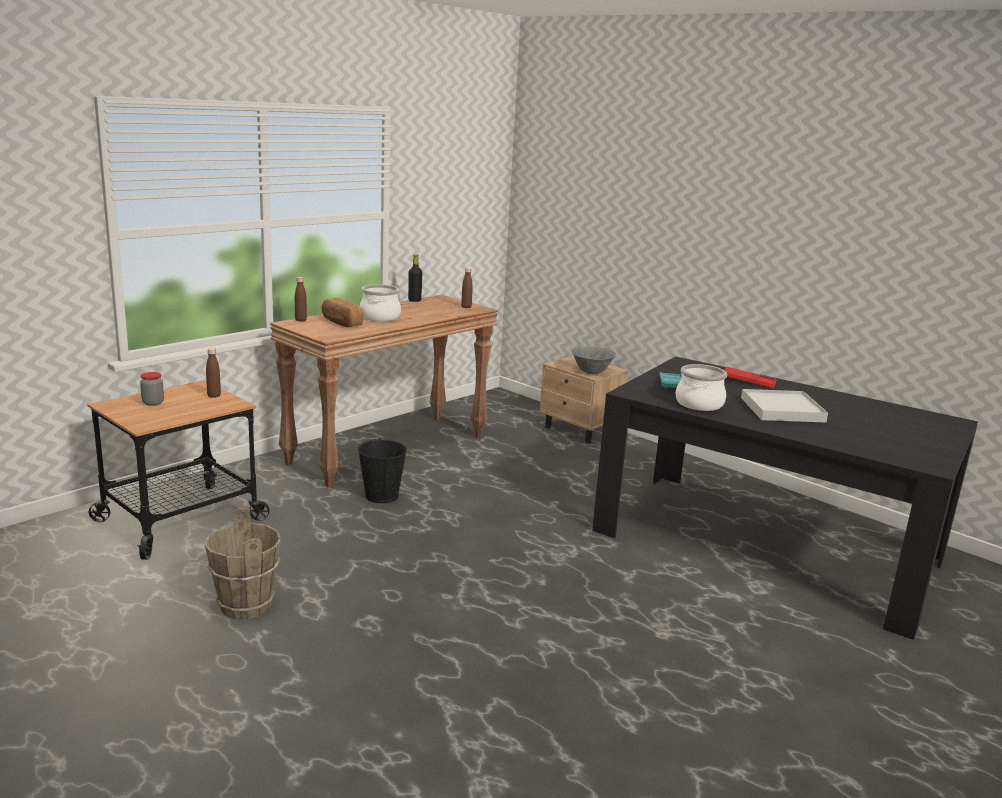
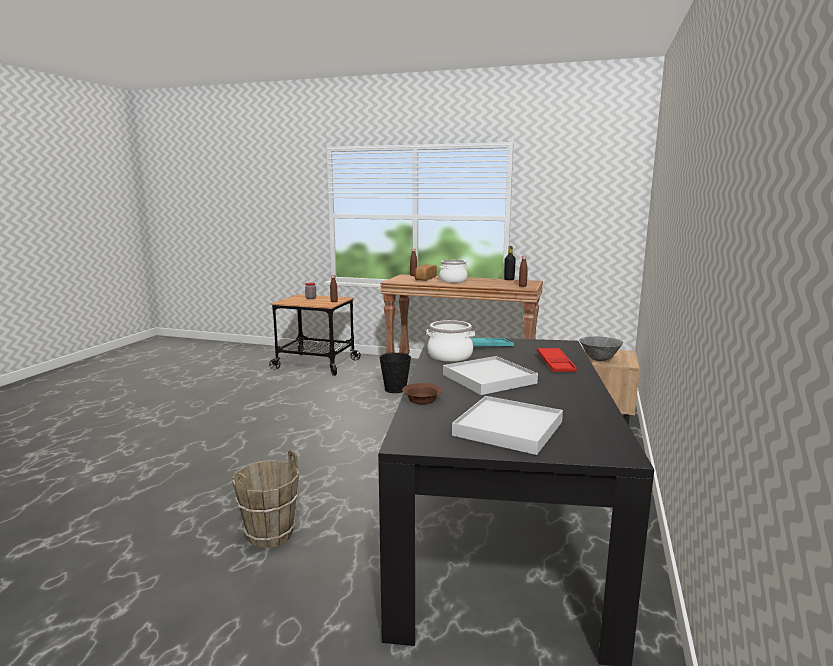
camera: 65 degrees right, 5 degrees down
brown bucket [205,508,281,620] -> brown bucket moved to [232,450,299,548]
none -> brown bowl [402,383,442,404]
none -> white tray [452,396,563,455]

